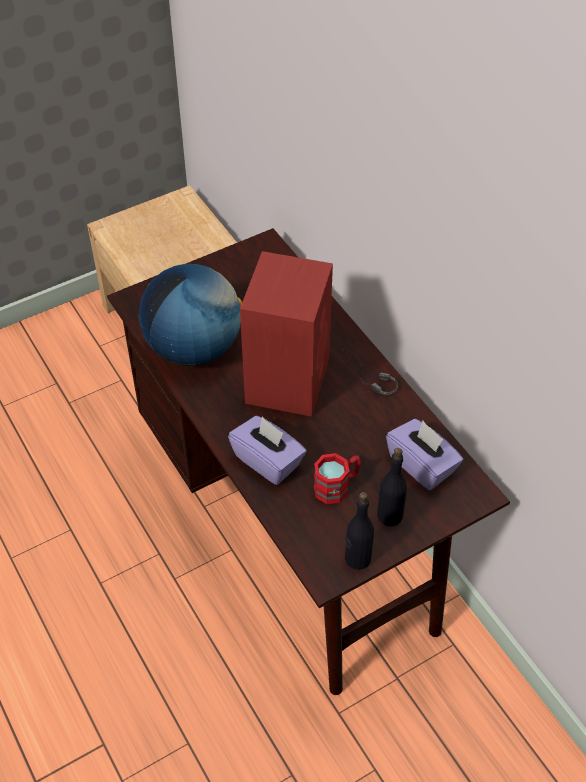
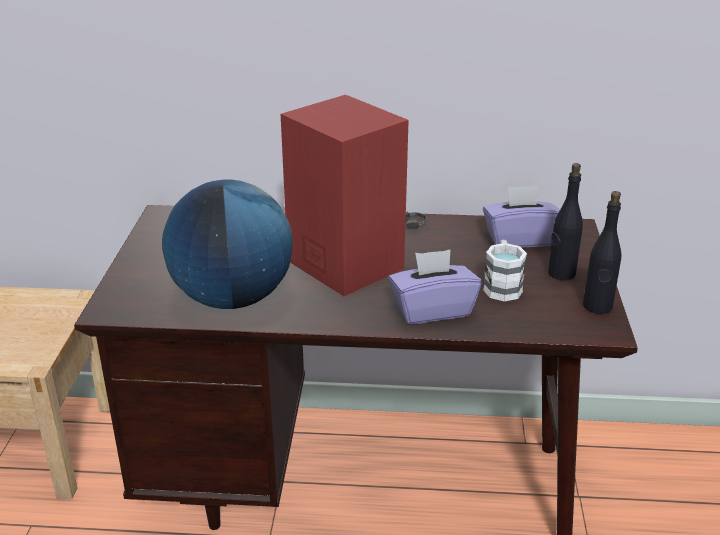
camera: 55 degrees left, 20 degrees down
red mug [314,453,361,504] -> white mug [483,240,527,302]

